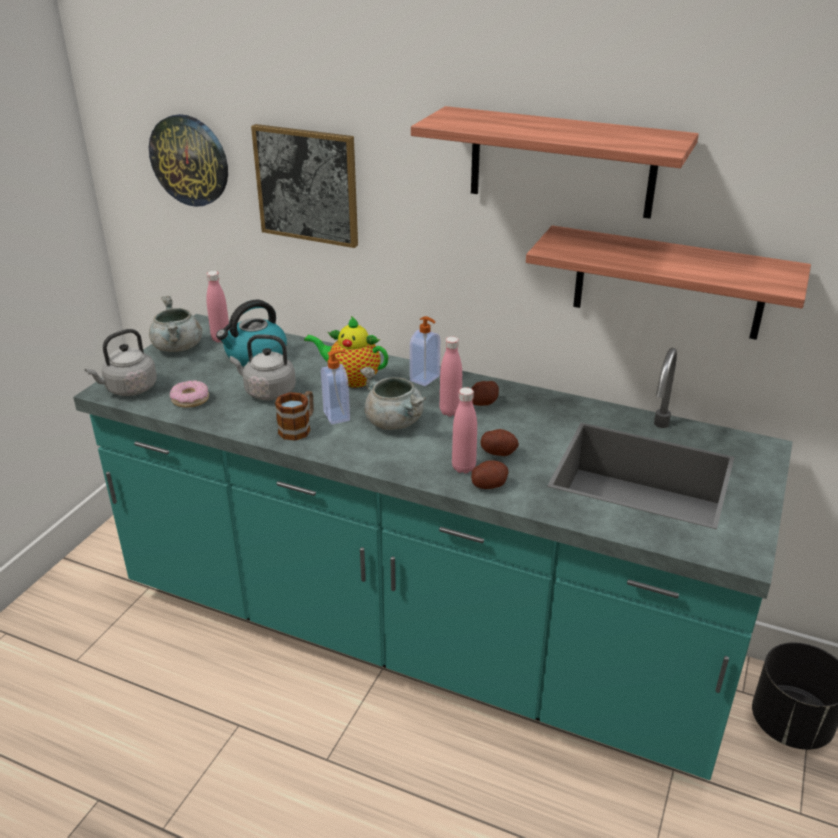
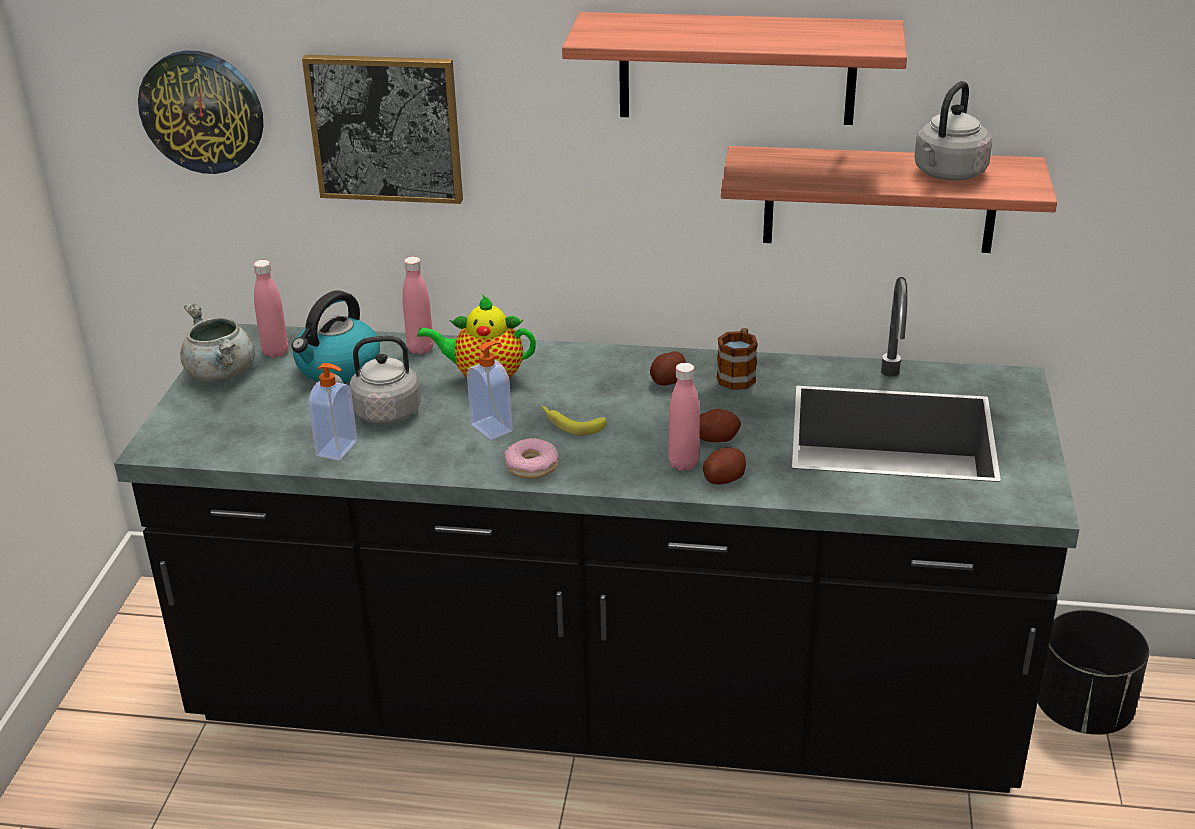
camera: 15 degrees left, 0 degrees up
turquoise counter [73,314,793,780] -> black counter [114,277,1080,793]
grey kettle [85,329,157,396] -> grey kettle moved to [914,81,992,181]
donut [170,380,209,408] -> donut moved to [504,438,559,479]
mug [275,391,314,441] -> mug moved to [717,328,758,390]
grey cooking pot [360,367,426,430] -> banana [541,406,606,436]
soap dispenser [410,316,440,386] -> soap dispenser moved to [309,363,357,460]
pink bottle [440,336,462,417] -> pink bottle moved to [402,257,434,355]

